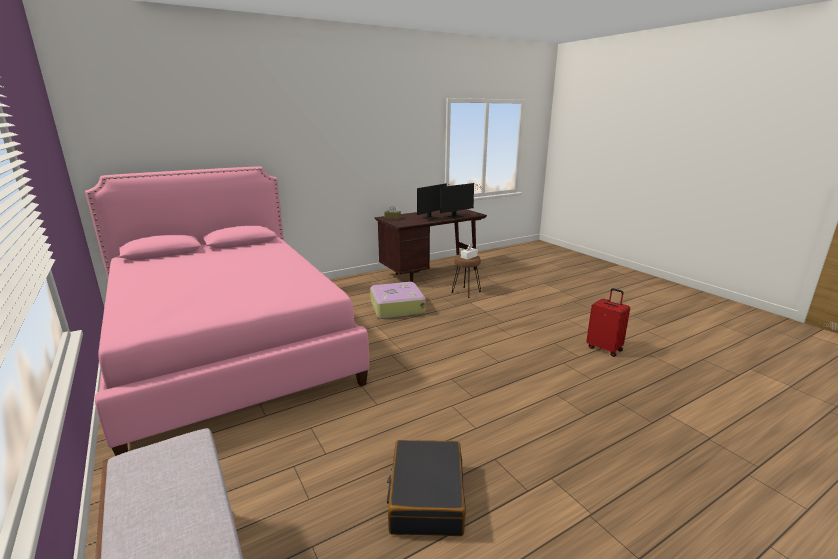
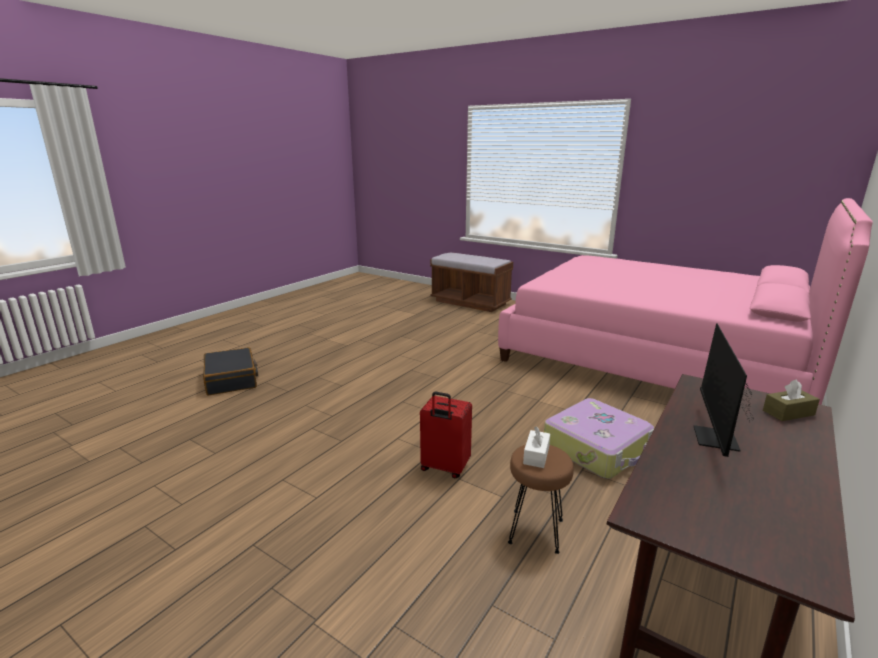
camera: 155 degrees right, 0 degrees up
black suitcase [387,440,466,536] -> black suitcase moved to [203,347,258,395]
monitor [440,183,484,219] -> none
red suitcase [586,288,630,357] -> red suitcase moved to [420,392,472,478]

